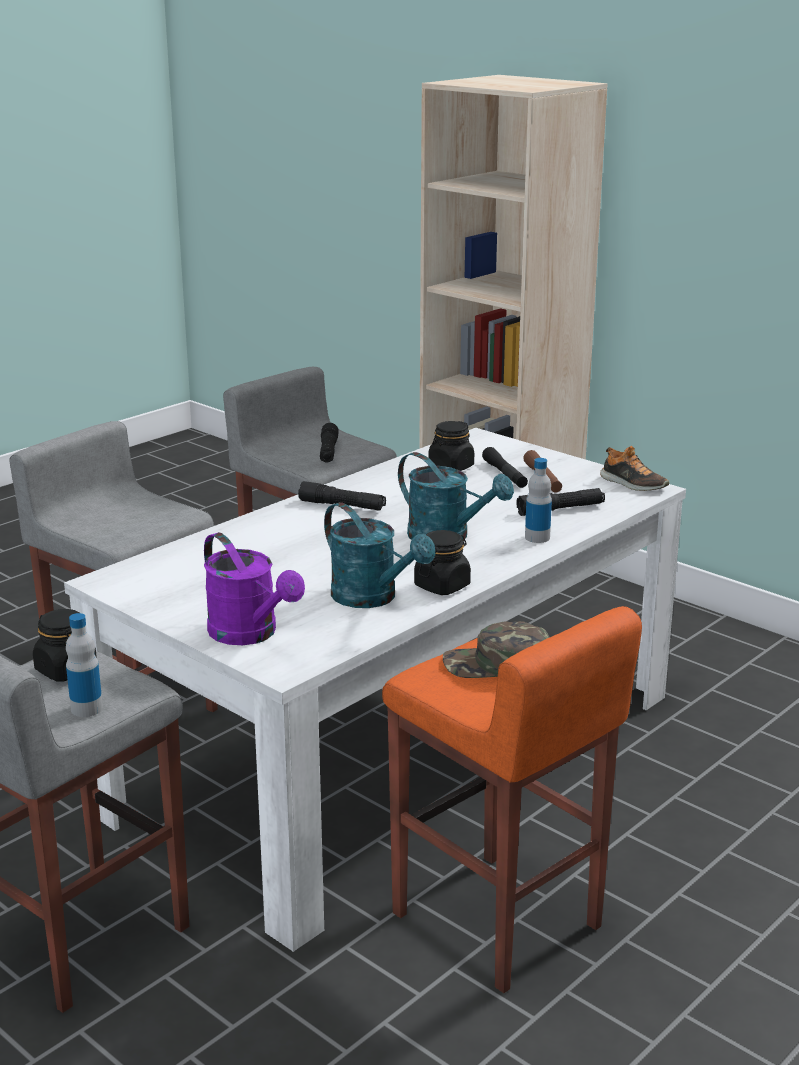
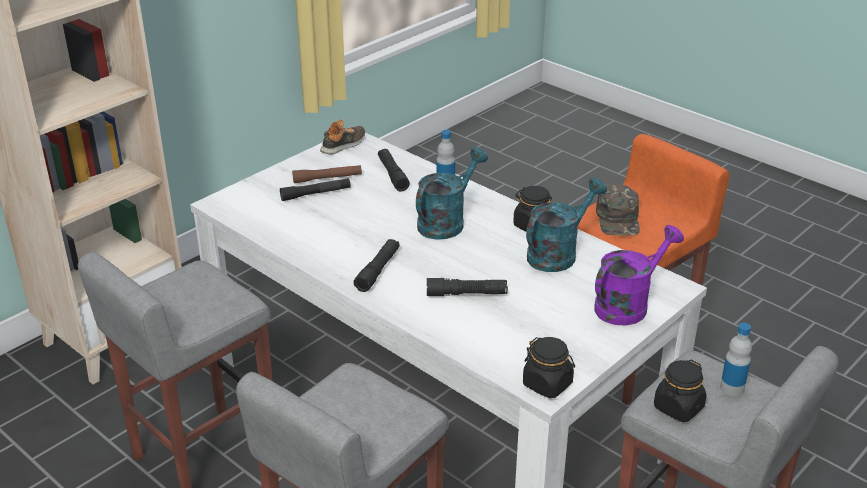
camera: 90 degrees left, 10 degrees up
black flashlight [320,423,339,463] -> black flashlight moved to [427,278,508,296]
black jar [428,421,474,471] -> black jar moved to [523,337,575,398]

